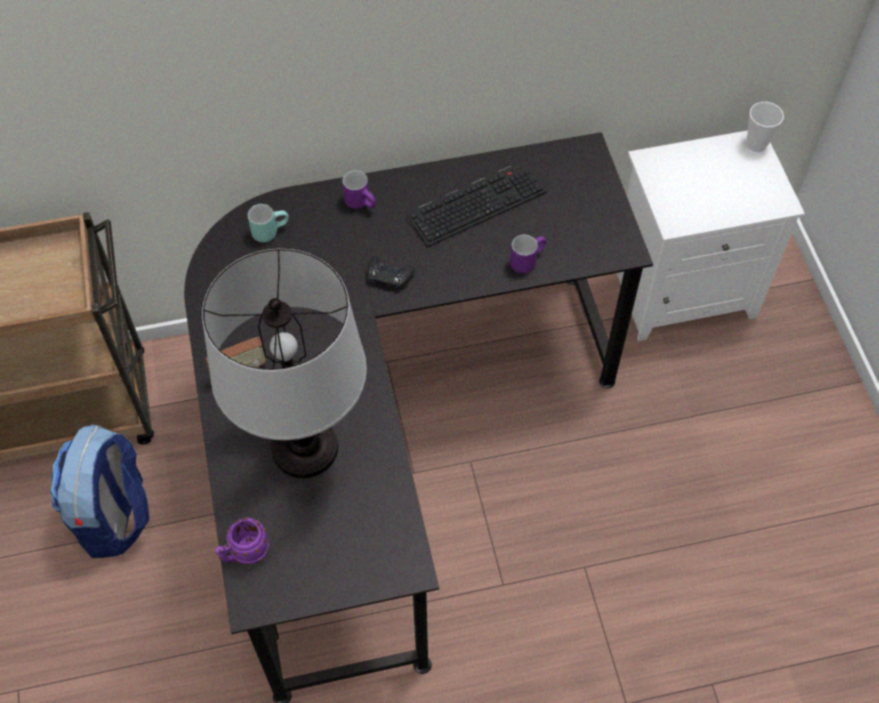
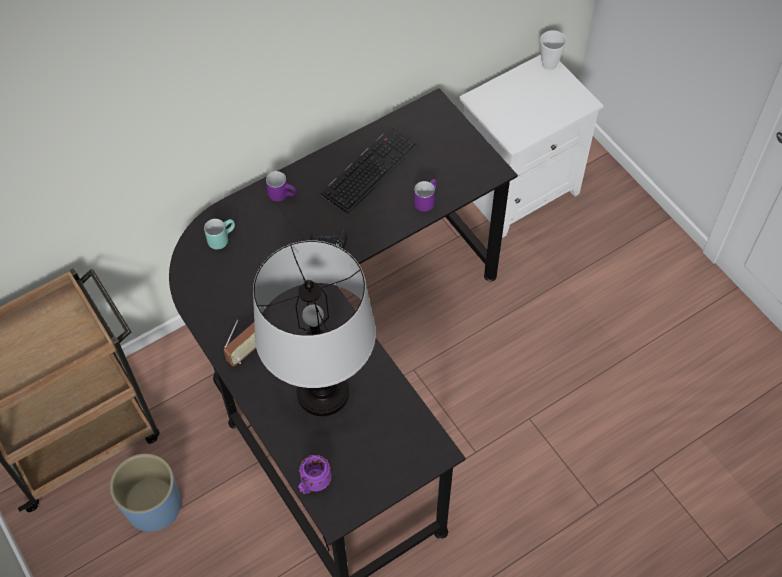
camera: 20 degrees left, 0 degrees up
backpack [50,424,149,558] -> blue planter [110,454,181,532]

